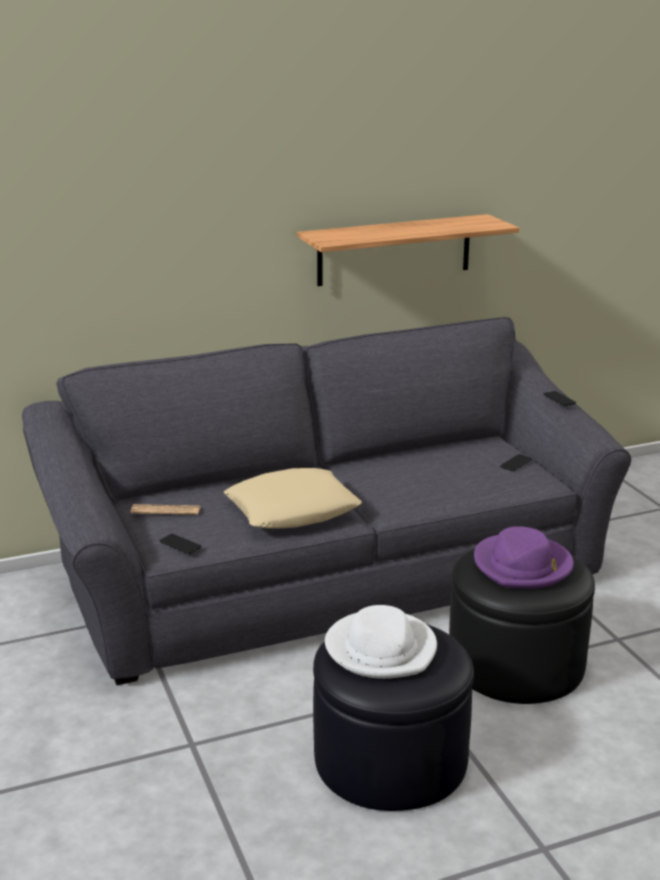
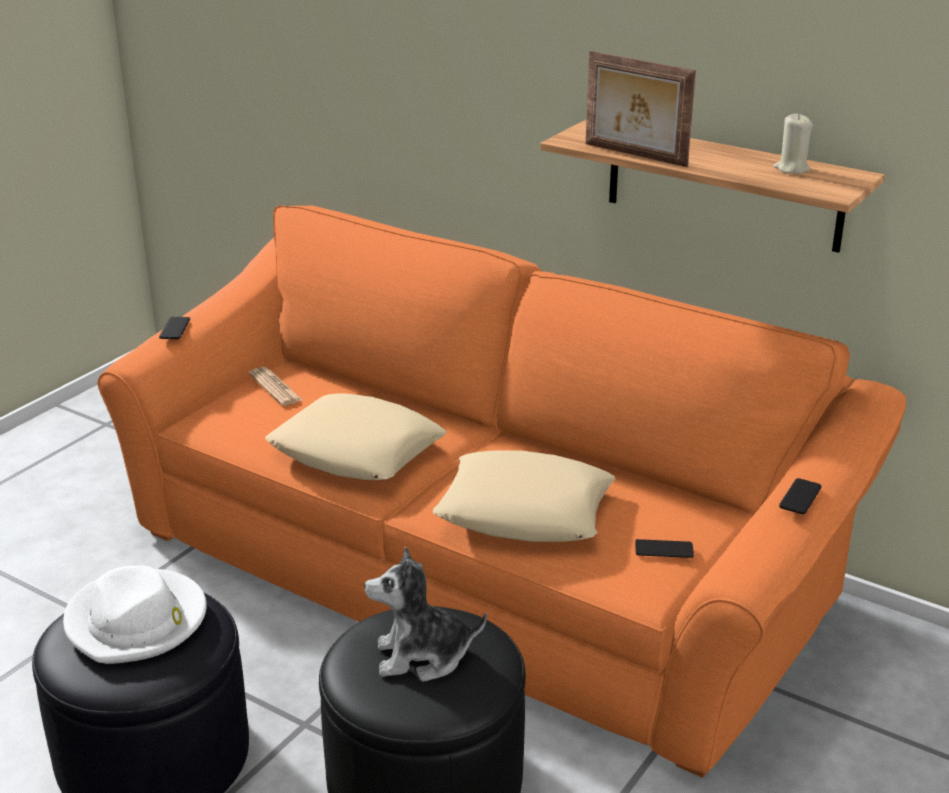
camera: 55 degrees right, 5 degrees up
grey sofa [22,317,631,685] -> orange sofa [97,205,906,778]
phone [160,534,201,554] -> phone moved to [159,317,190,339]
purple hat [474,526,574,589] -> plush toy [364,547,487,682]
none -> beige pillow [433,450,616,542]
none -> picture frame [586,51,696,167]
none -> beige candle [774,114,813,174]

